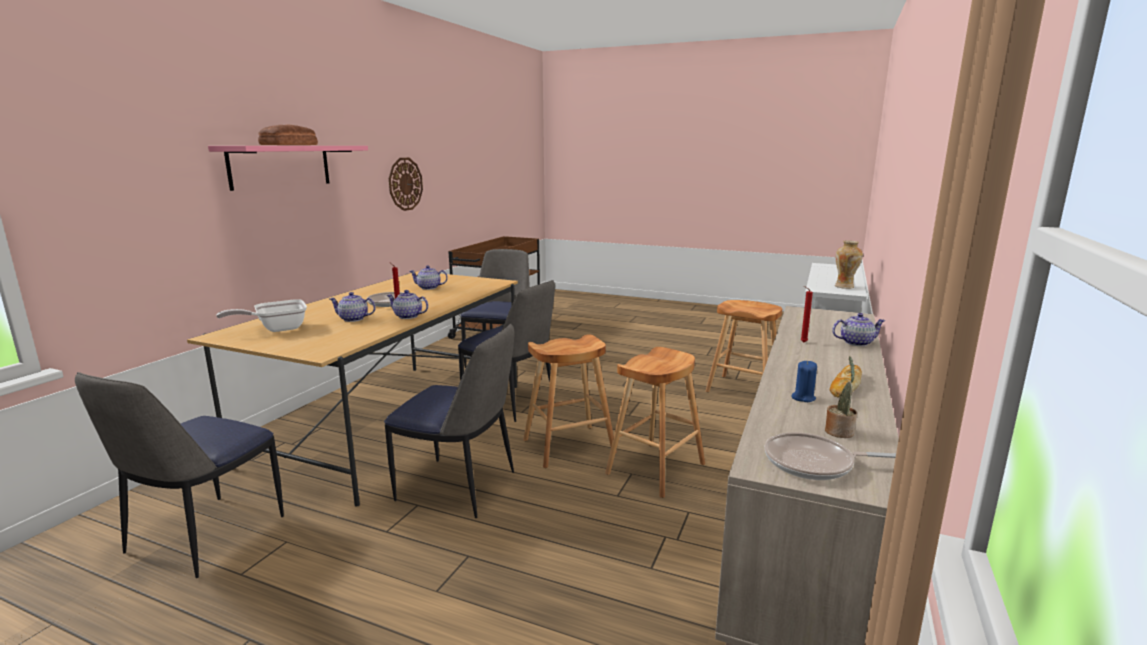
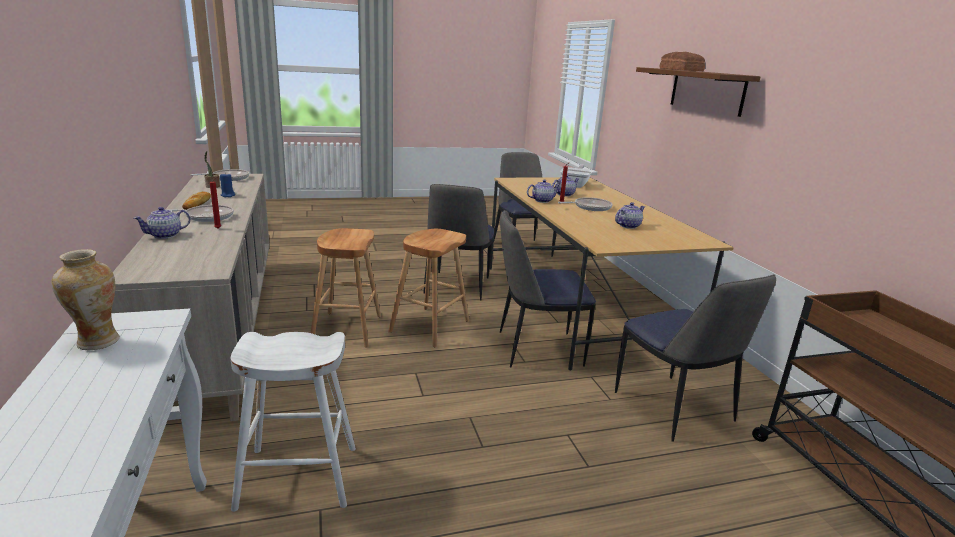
camera: 140 degrees right, 5 degrees up
pink shelf [208,146,368,191] -> brown shelf [636,67,761,117]
chair [384,324,514,518] -> chair turned 60 degrees counterclockwise [423,184,494,301]
wall clock [389,158,423,211] -> none
brown stool [706,300,782,392] -> white stool [231,332,356,512]
none -> frying pan [164,205,234,222]

